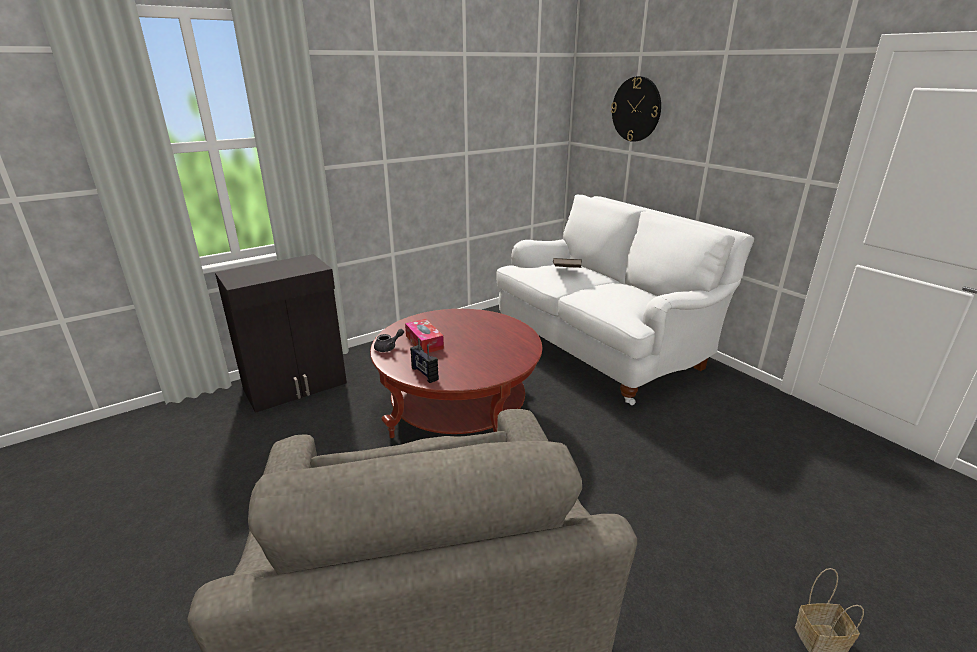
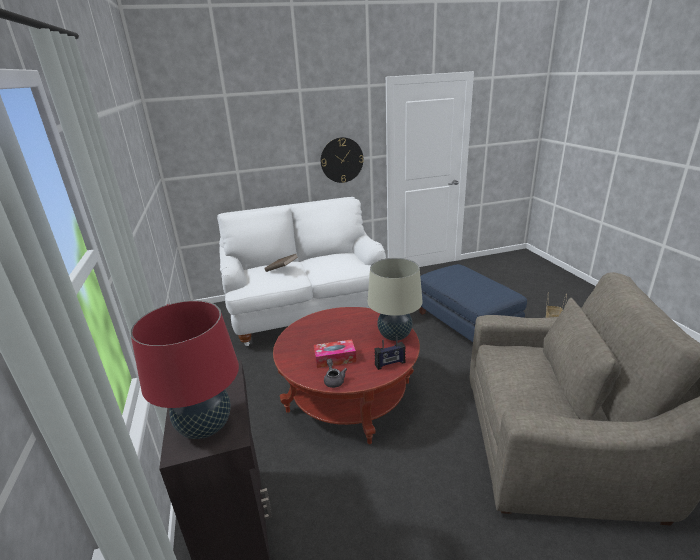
camera: 70 degrees left, 0 degrees up
wall clock [611,76,661,142] -> wall clock moved to [321,137,364,183]
none -> red table lamp [130,300,239,439]
none -> beige table lamp [367,258,423,341]
none -> blue ottoman [419,264,527,342]

